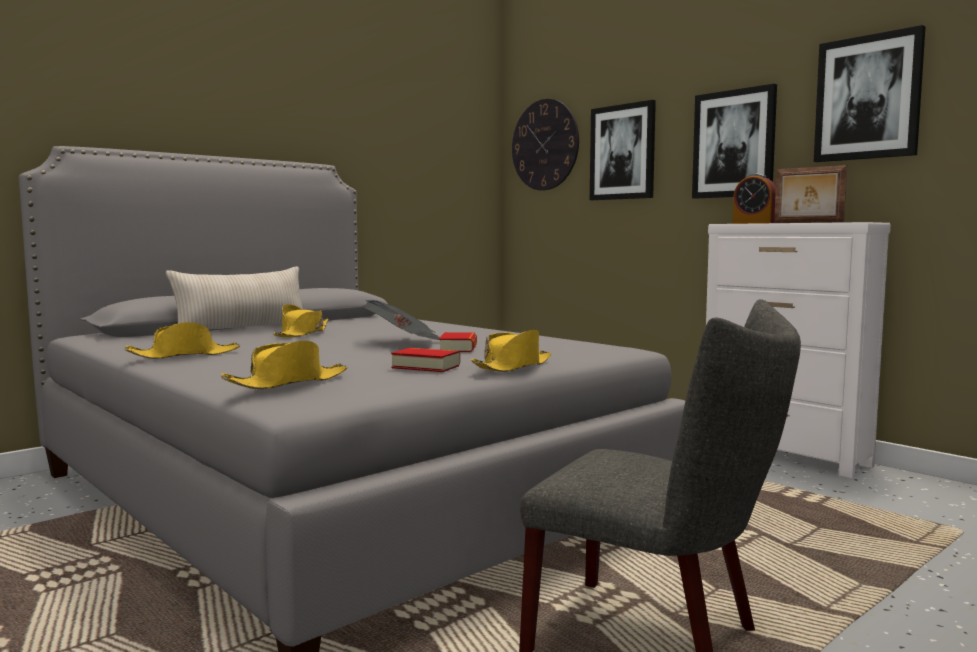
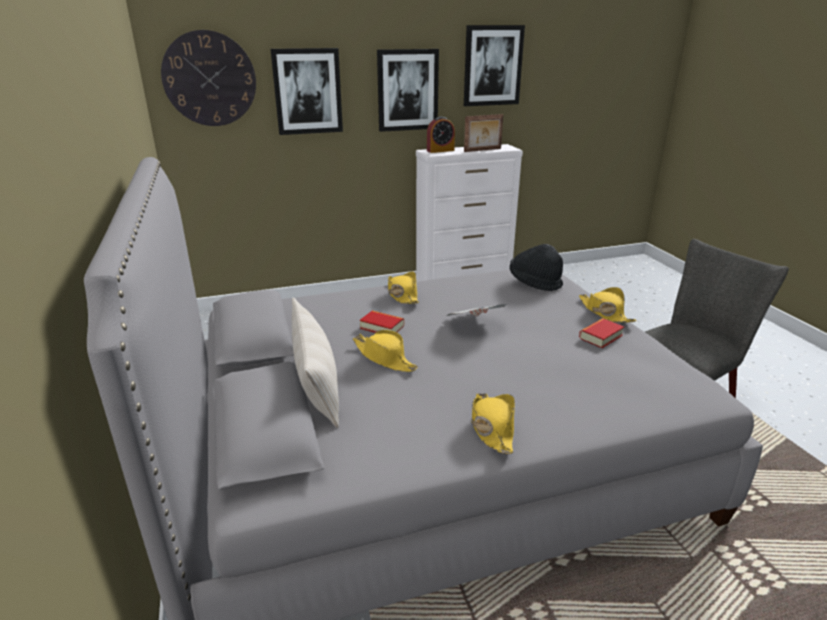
camera: 65 degrees left, 20 degrees up
yellow hat [221,341,347,390] -> yellow hat moved to [388,271,419,304]
book [439,332,477,352] -> book moved to [360,311,404,333]
none -> black hat [510,244,563,291]

